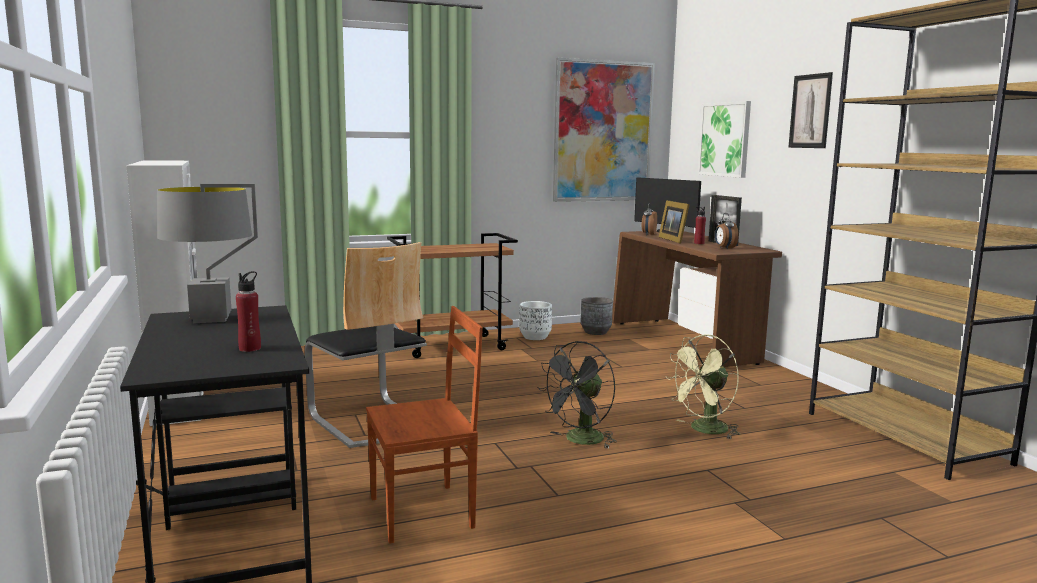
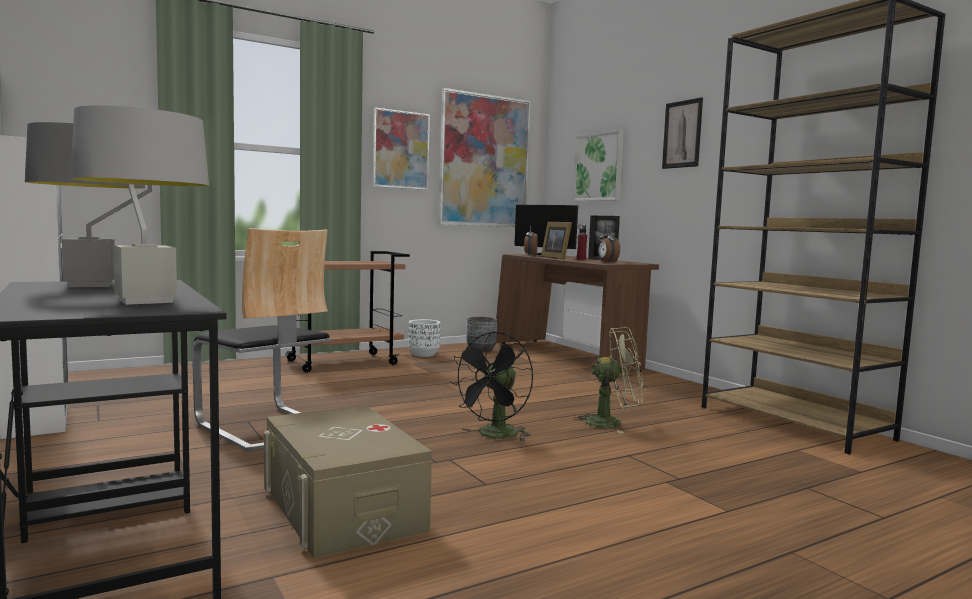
camera: 10 degrees left, 5 degrees down
red bottle [236,271,261,352] -> grey table lamp [70,105,209,305]
brown chair [366,306,483,544] -> beige storage box [264,405,432,559]
green fan [665,334,740,439] -> green fan turned 135 degrees counterclockwise [573,327,643,433]
none -> picture [373,107,430,190]

